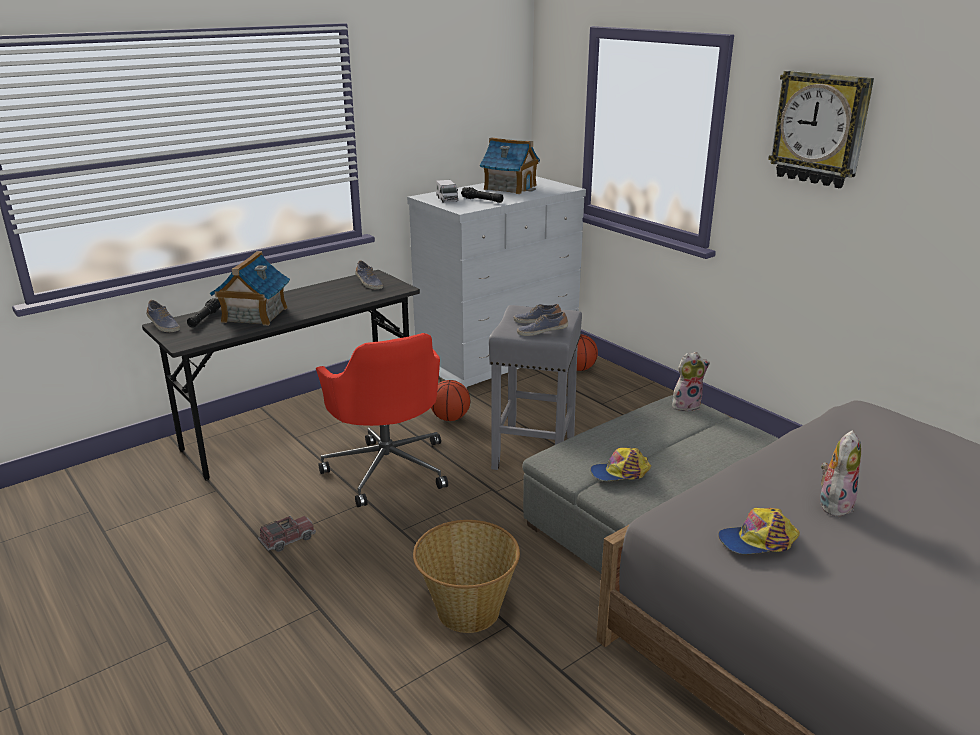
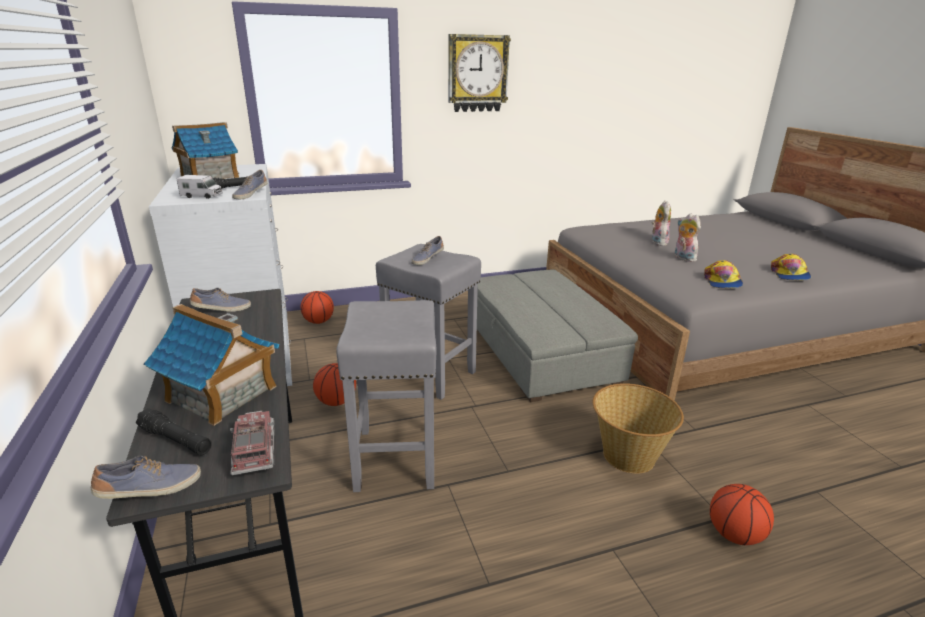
camera: 70 degrees left, 0 degrees up
toy truck [258,516,316,552] -> toy truck moved to [230,411,275,475]
red office chair [316,333,448,507] -> grey stool [336,300,437,492]
shoe [517,311,568,336] -> shoe moved to [232,170,268,199]
cap [590,448,651,481] -> cap moved to [771,254,811,280]
plush toy [672,352,710,412] -> plush toy moved to [652,200,671,246]
none -> basketball [710,484,774,545]

